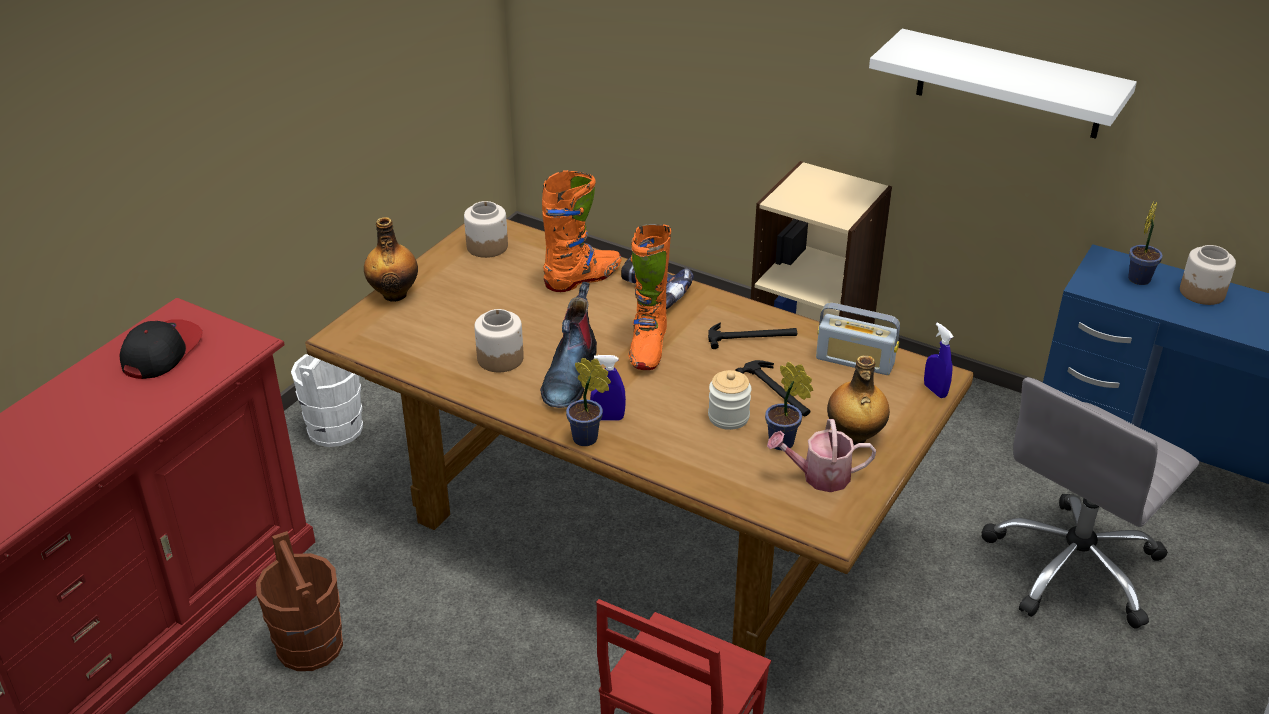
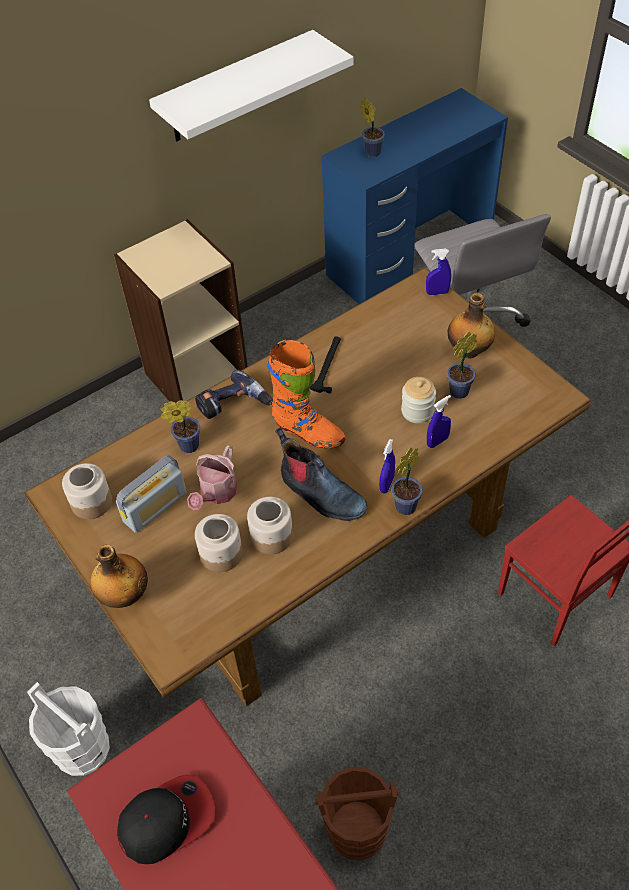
camera: 65 degrees left, 15 degrees up
cap [120,319,203,379] -> cap turned 105 degrees clockwise [117,774,215,864]
orange boot [542,170,622,292] -> potted plant [161,400,200,453]
hammer [735,360,811,416] -> none
watering can [767,419,876,492] -> watering can moved to [187,445,237,510]
radio [816,303,900,375] -> radio moved to [116,455,187,533]
jar [1180,245,1236,305] -> jar moved to [195,514,243,572]
none -> blue spray bottle [427,395,451,448]

